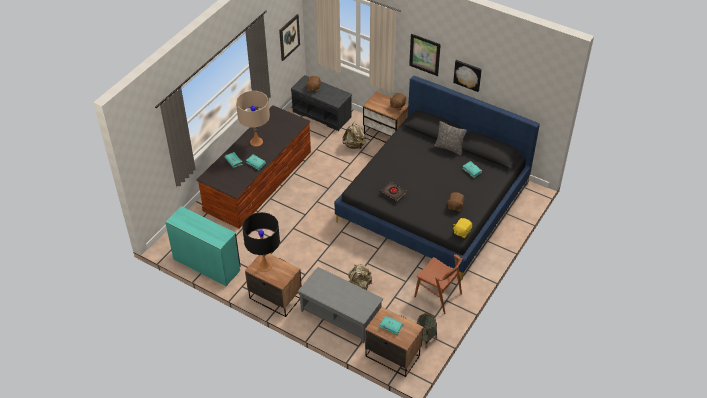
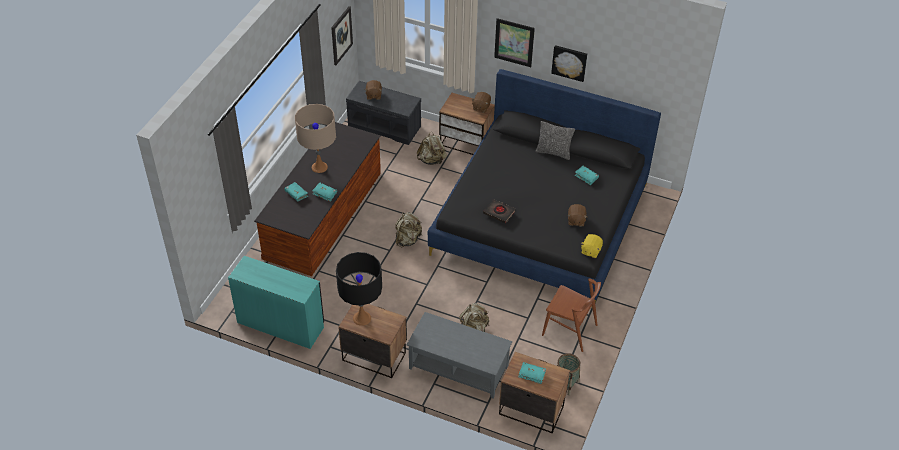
camera: 10 degrees left, 0 degrees up
none -> beige backpack [396,212,422,247]

